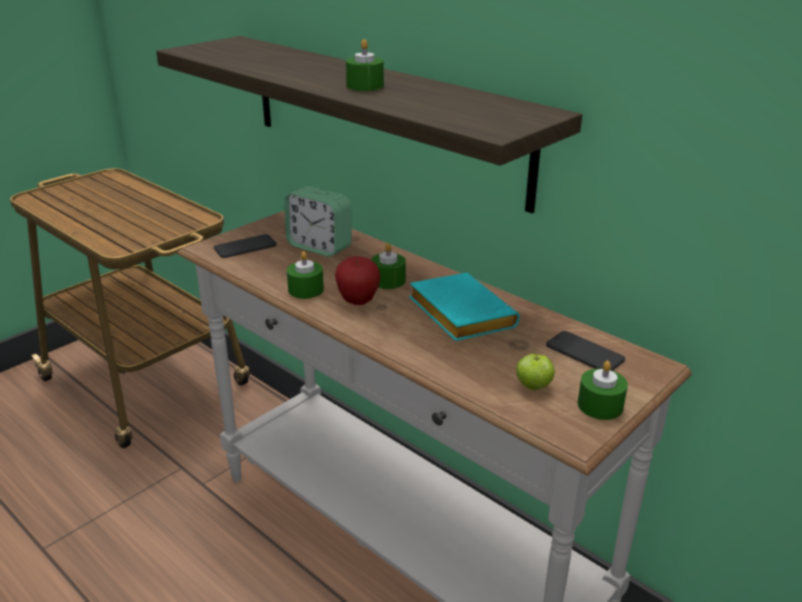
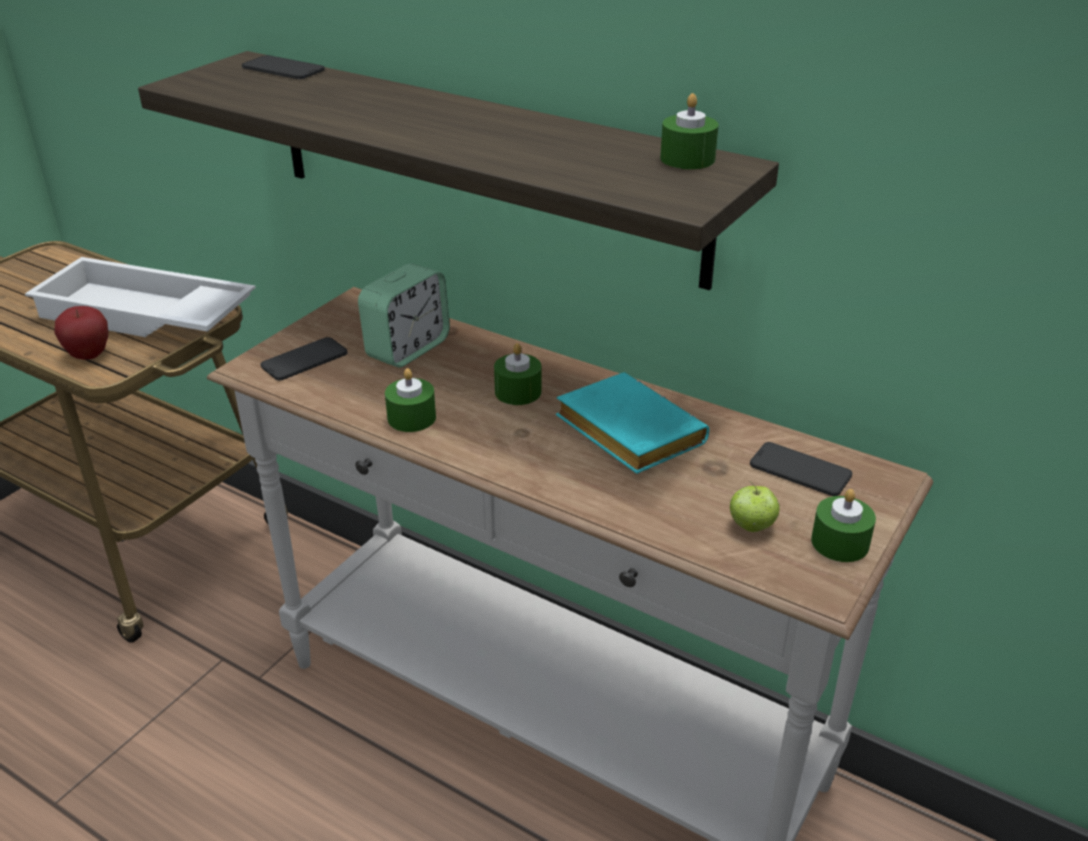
camera: 10 degrees left, 5 degrees up
alarm clock [284,186,351,257] -> alarm clock turned 75 degrees counterclockwise [358,263,450,368]
apple [335,256,381,305] -> apple moved to [54,306,108,360]
green candle [346,39,384,91] -> green candle moved to [660,93,719,169]
none -> white tray [25,257,256,337]
none -> phone [242,55,325,79]

